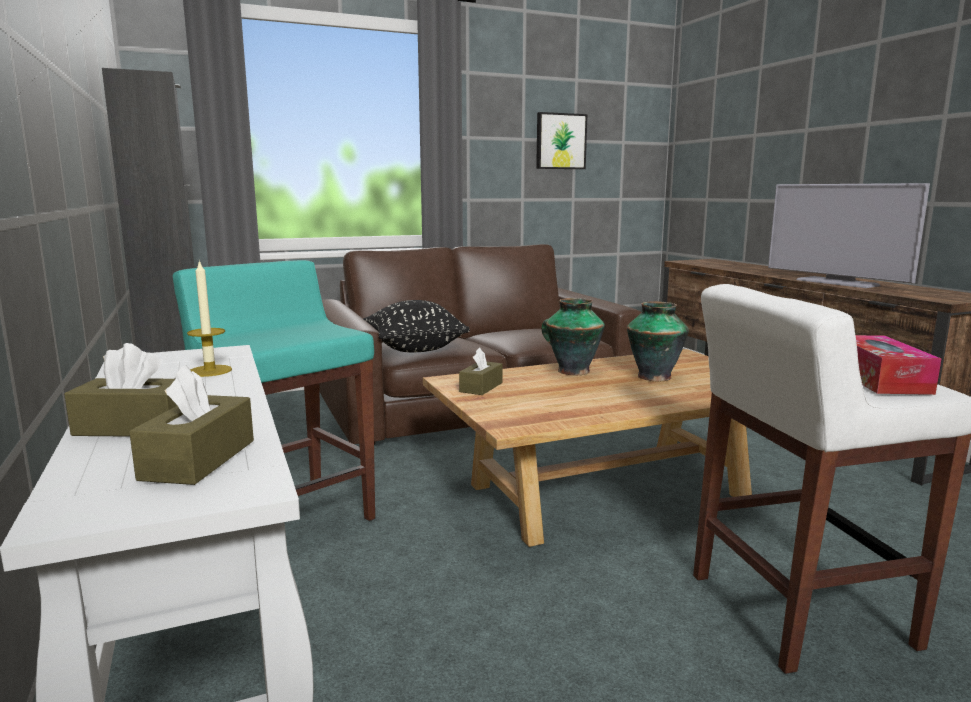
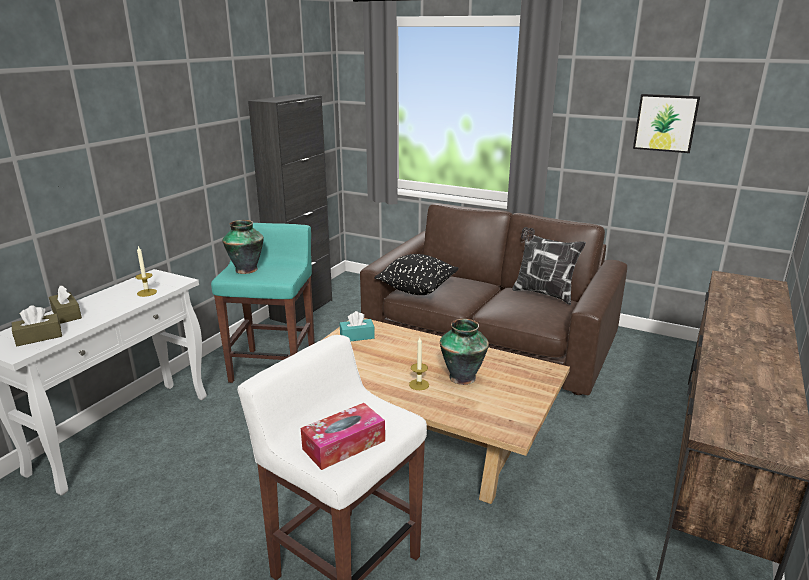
camera: 50 degrees right, 10 degrees up
brown tissue box [459,347,503,395] -> turquoise tissue box [340,311,375,342]
vase [542,298,605,375] -> vase moved to [222,220,264,274]
television [768,183,930,288] -> none
none -> candle [409,337,429,390]
none -> pillow [512,227,586,305]

